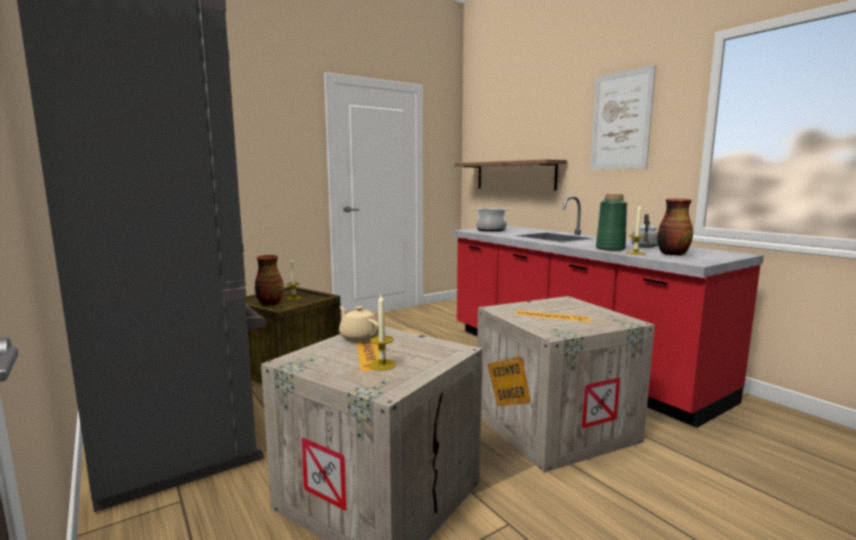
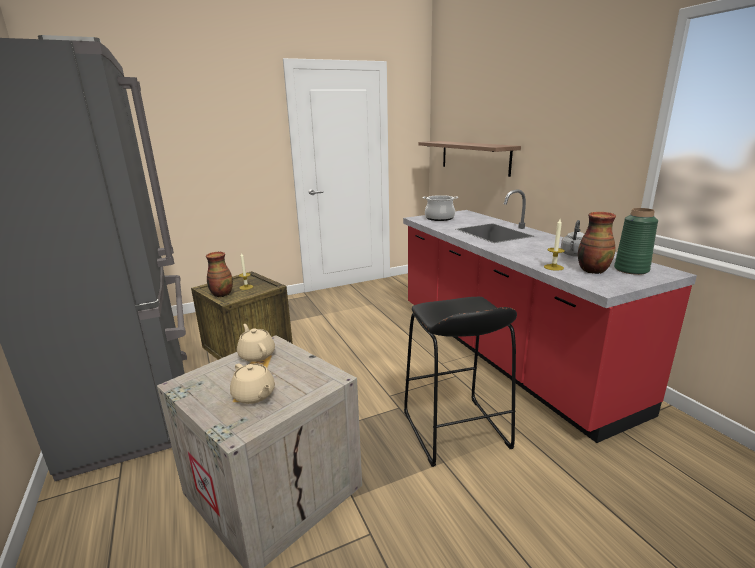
camera: 10 degrees right, 10 degrees up
candle [368,295,396,371] -> beige teapot [230,364,275,404]
crate [477,296,655,473] -> black stool [404,297,517,467]
picture [590,65,656,170] -> none
green vase [596,194,627,251] -> green vase moved to [614,208,658,275]

